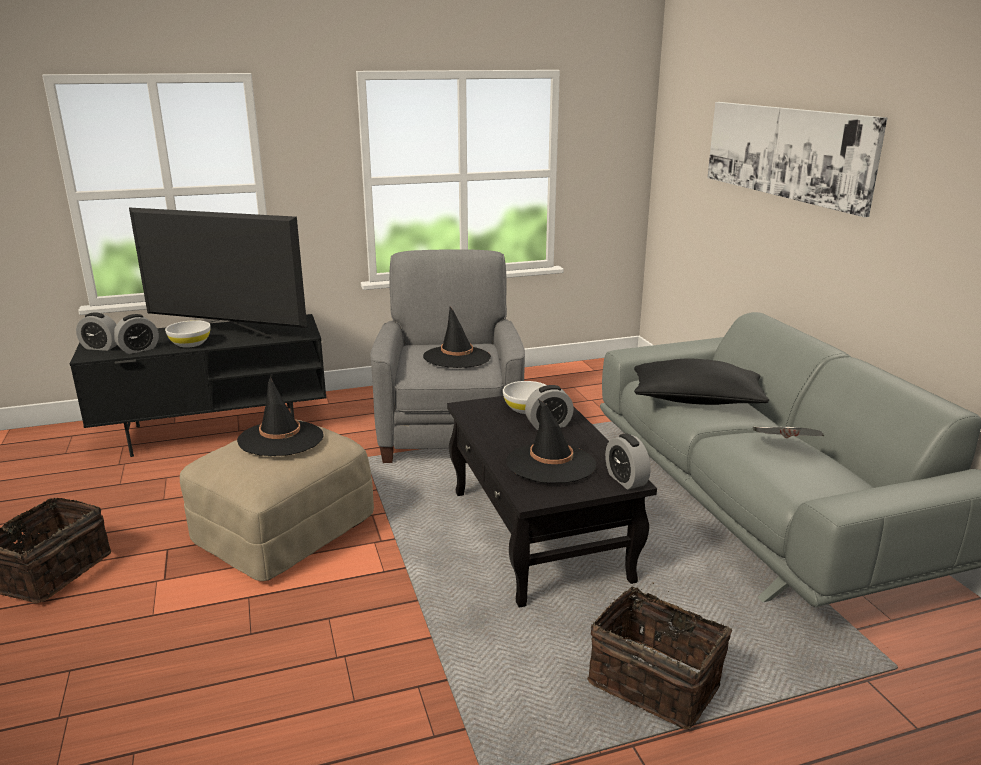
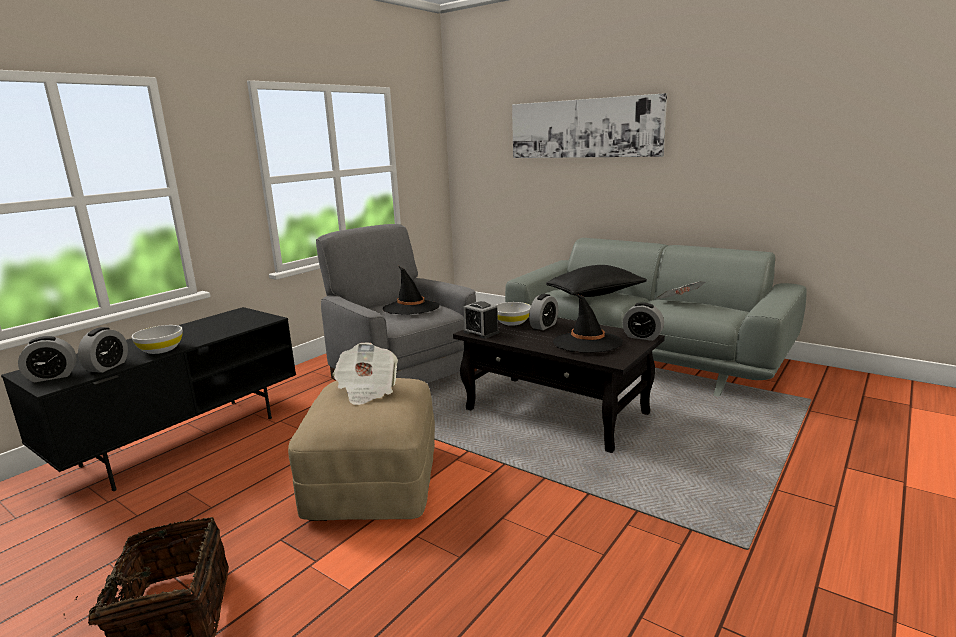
camera: 35 degrees left, 5 degrees down
television [129,207,307,339] -> none
black hat [237,376,324,456] -> newspaper [333,342,398,405]
basket [587,582,732,729] -> none
none -> alarm clock [463,301,499,339]

